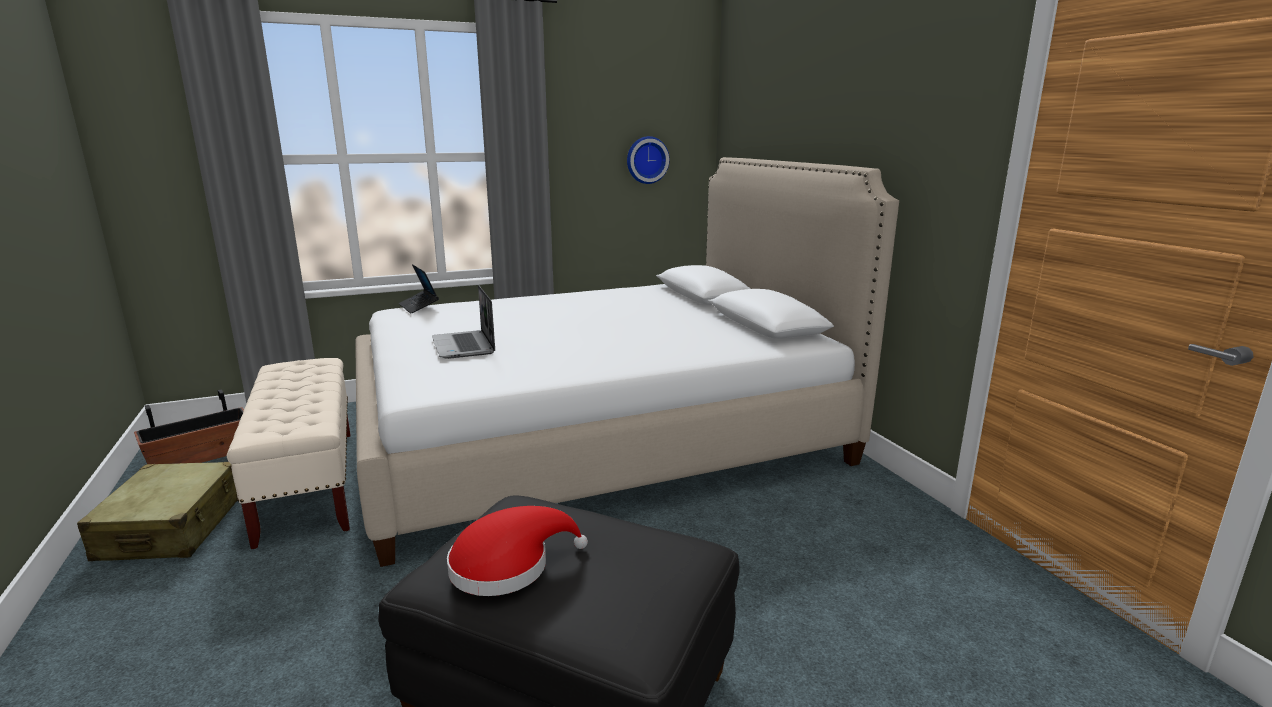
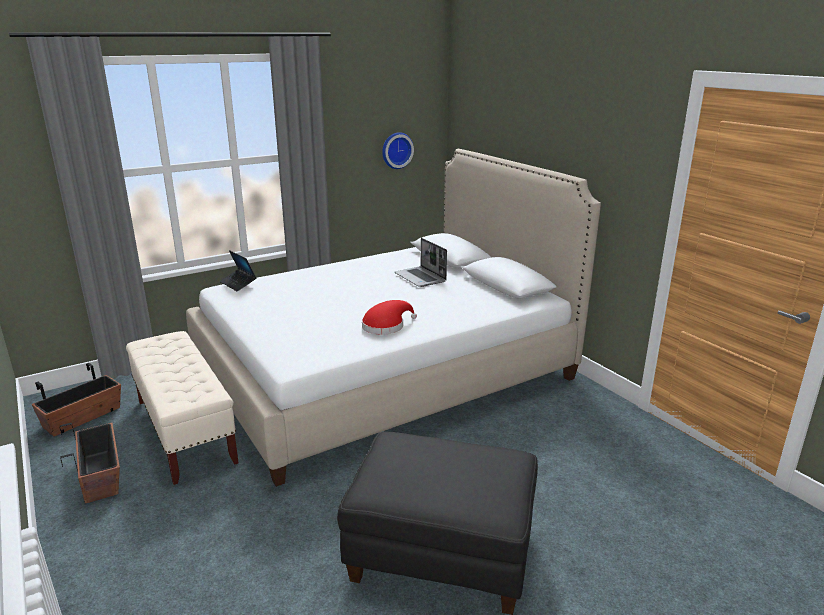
camera: 10 degrees left, 5 degrees up
beige suitcase [77,462,238,561] -> planter [60,423,120,503]
laptop [432,285,495,359] -> laptop moved to [395,238,447,287]
red hat [447,506,588,596] -> red hat moved to [362,300,417,335]

